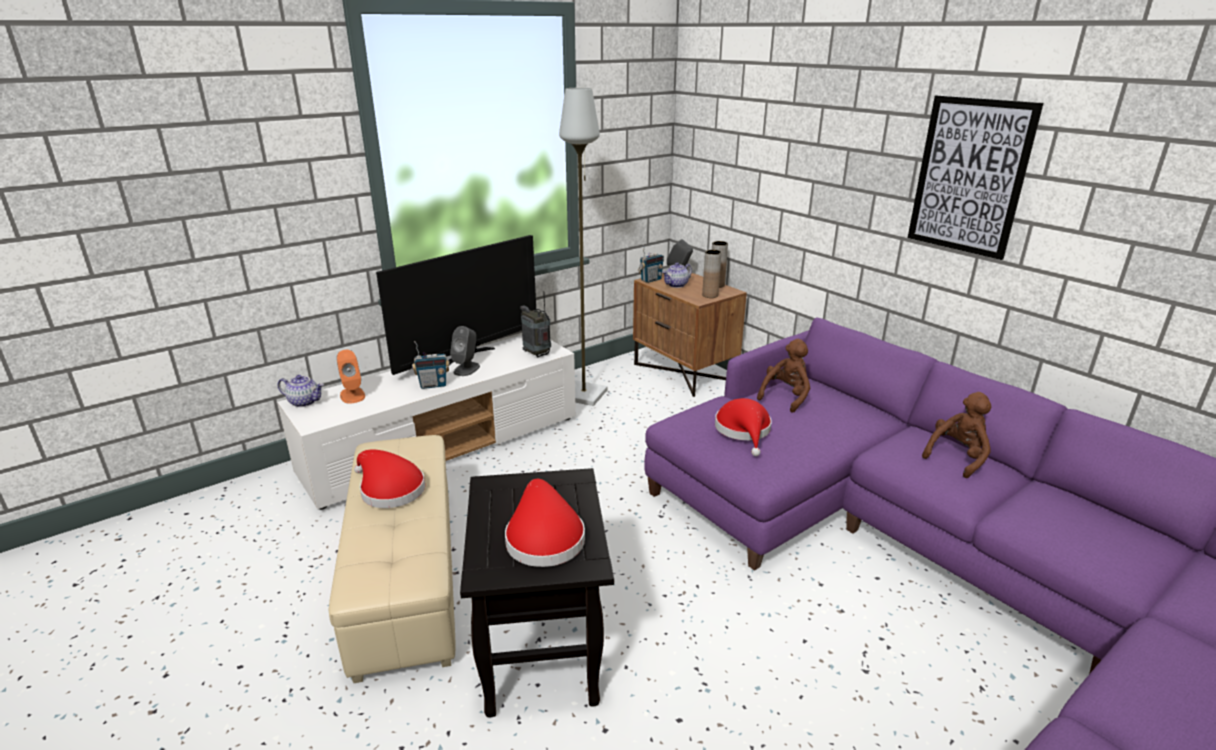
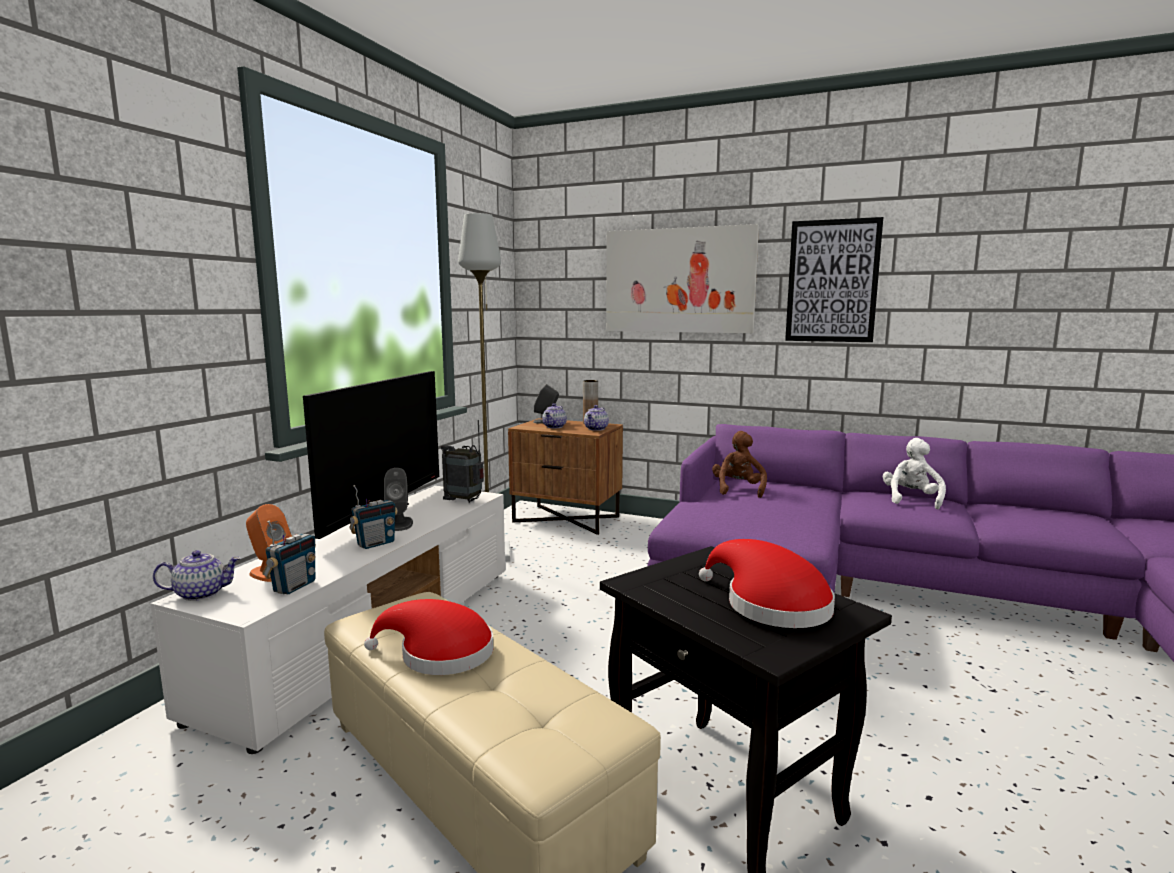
camera: 30 degrees left, 15 degrees down
radio [638,244,664,283] -> radio moved to [262,521,316,595]
brown vase [702,250,722,298] -> teapot [584,405,609,431]
red hat [715,398,772,456] -> none
brown plush toy [922,392,991,478] -> white plush toy [883,438,946,509]
none -> picture [606,224,759,333]

